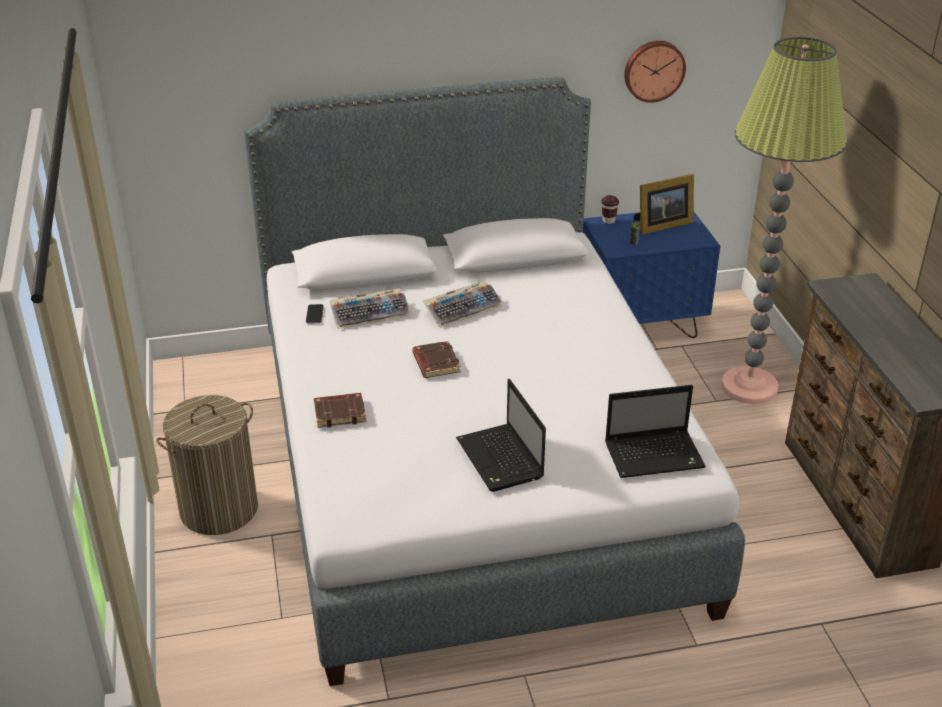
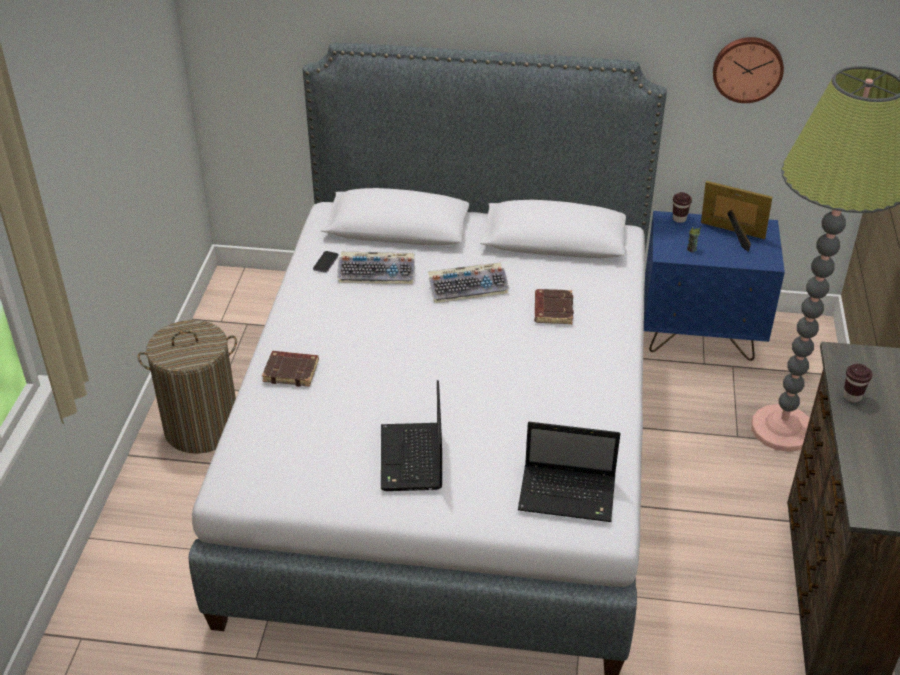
camera: 20 degrees right, 5 degrees up
brown book [412,341,461,378] -> brown book moved to [535,289,574,324]
picture frame [634,174,694,235] -> picture frame turned 150 degrees counterclockwise [701,181,772,252]
none -> brown cup [843,364,873,403]

